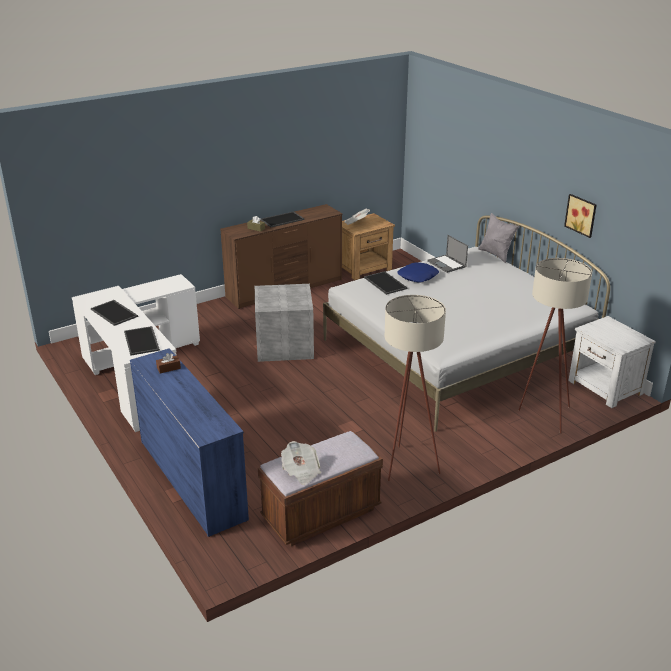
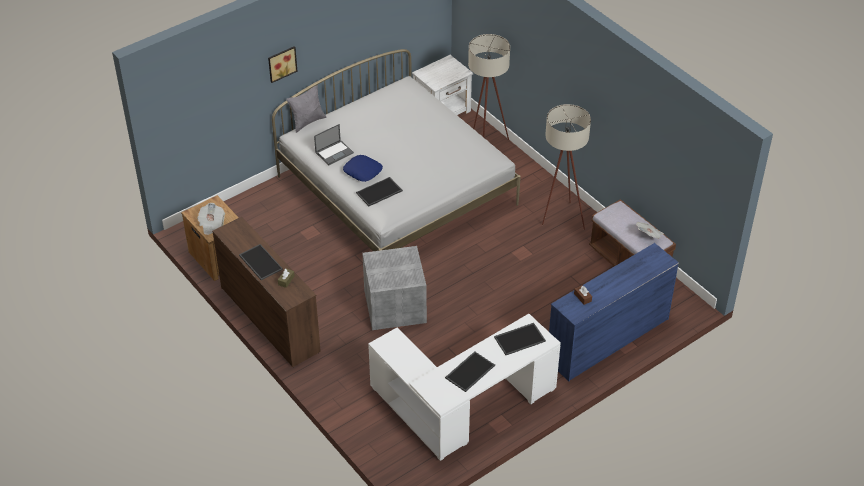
camera: 95 degrees left, 15 degrees up
picture [564,194,596,238] -> picture moved to [268,46,298,83]

